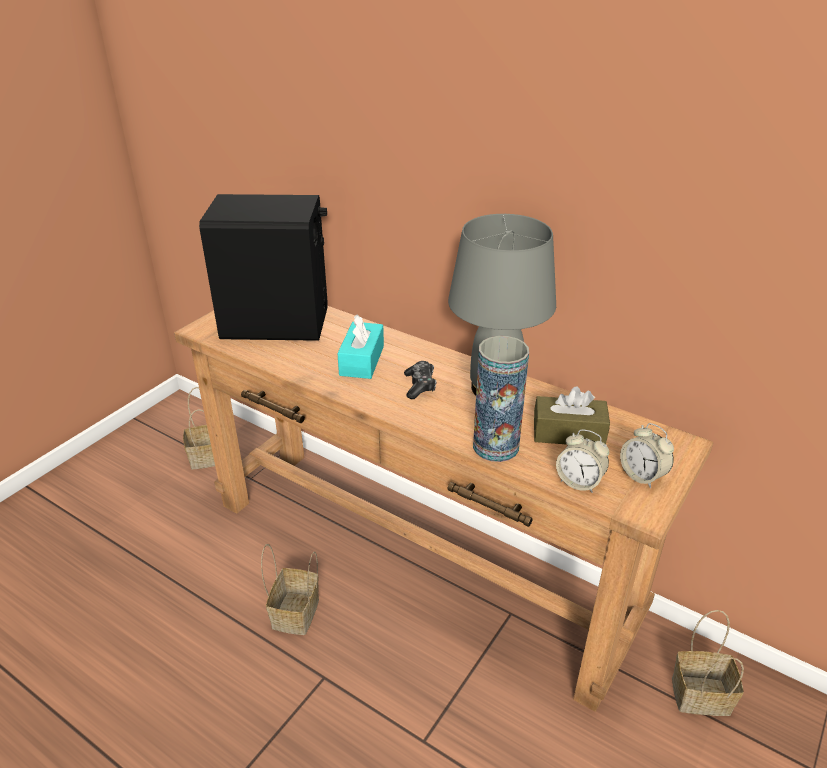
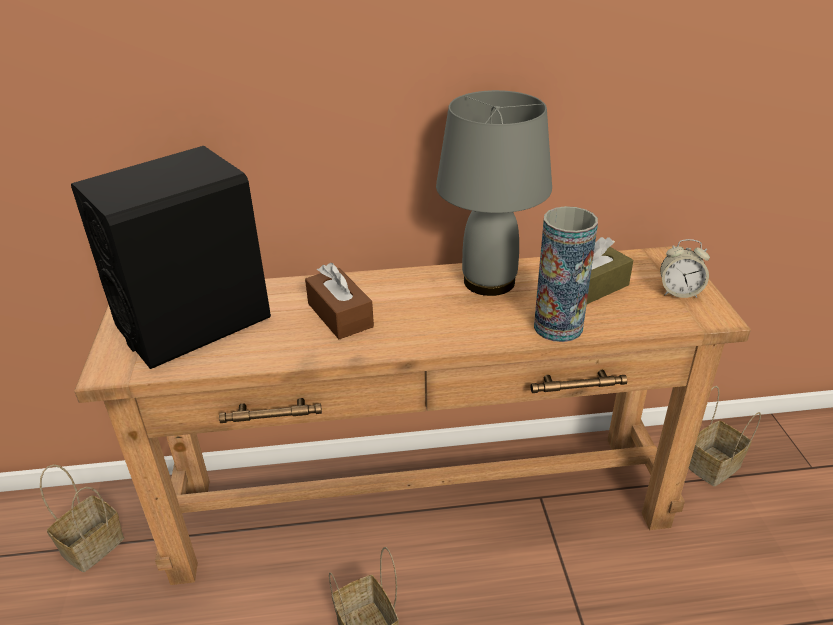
camera: 40 degrees left, 0 degrees up
turquoise tissue box [337,314,384,379] -> brown tissue box [305,263,374,339]
game controller [404,361,437,399] -> none
alarm clock [556,429,609,493] -> none

